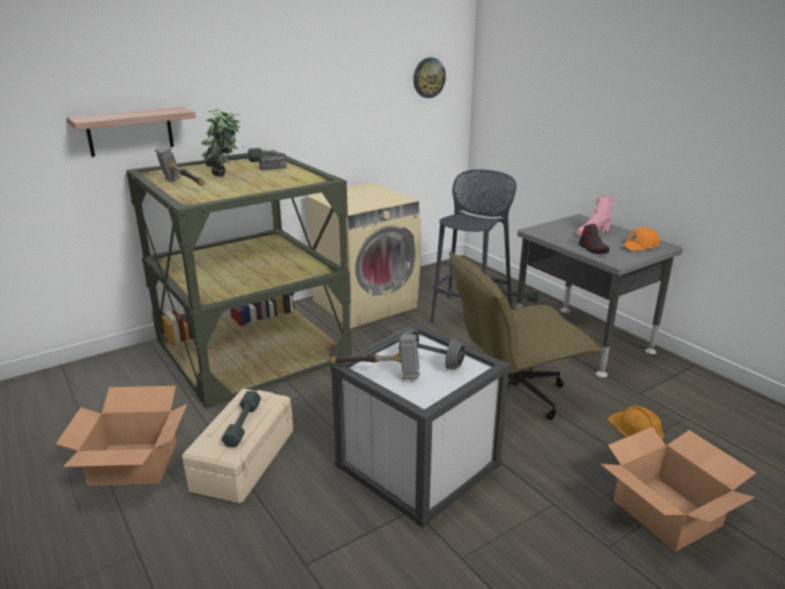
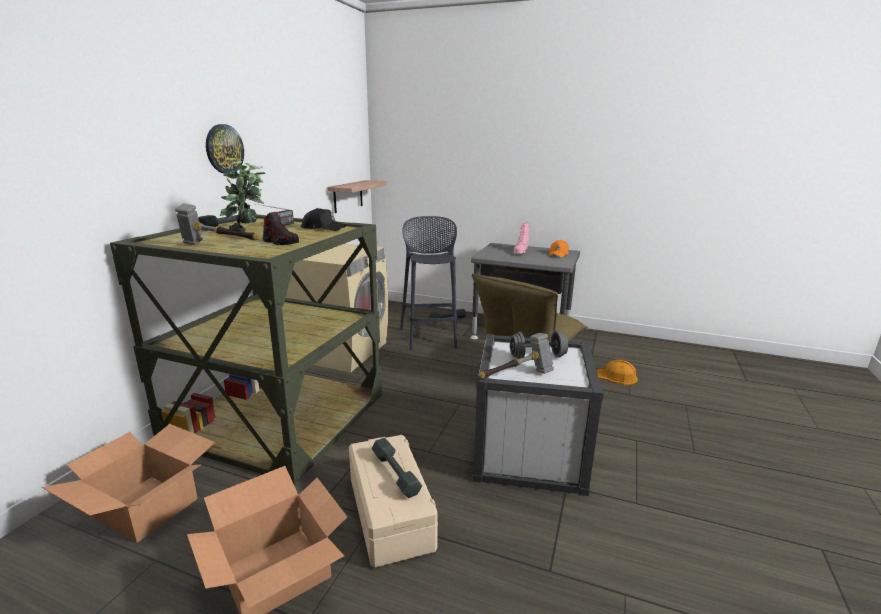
camera: 35 degrees left, 5 degrees down
shelf [67,107,196,157] -> shelf moved to [328,180,387,213]
wall clock [413,57,446,98] -> wall clock moved to [206,124,244,174]
shoe [579,224,609,254] -> shoe moved to [263,212,299,245]
cardboard box [601,427,756,551] -> cardboard box moved to [42,424,215,543]
none -> black cap [301,208,346,231]

